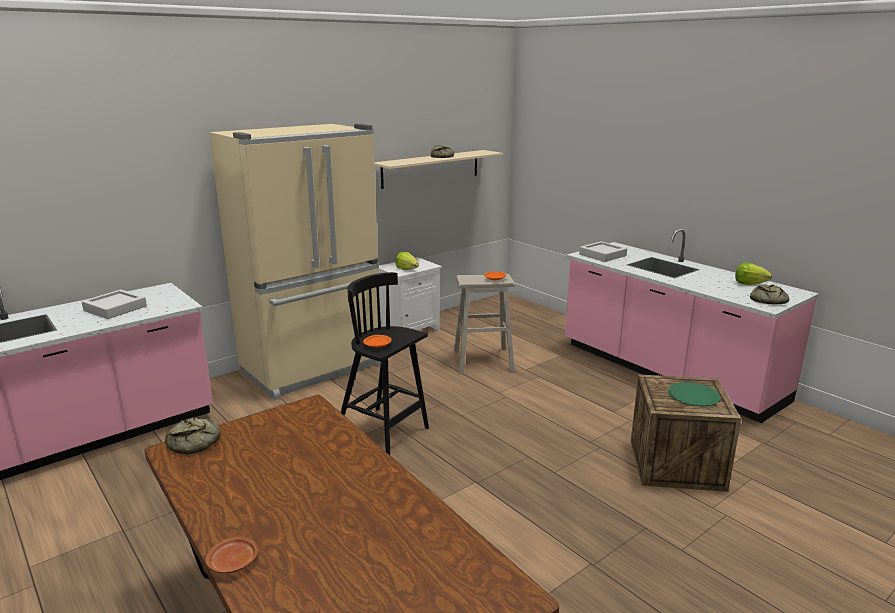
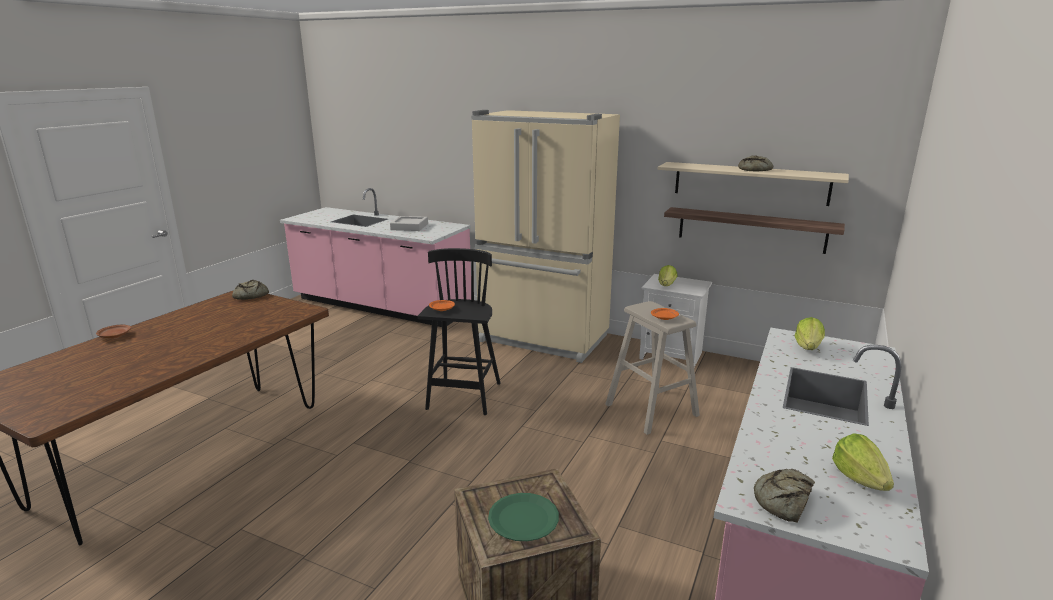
camera: 65 degrees right, 0 degrees up
grey tray [579,241,627,262] -> lettuce [795,317,825,350]
none -> shelf [664,207,845,254]

